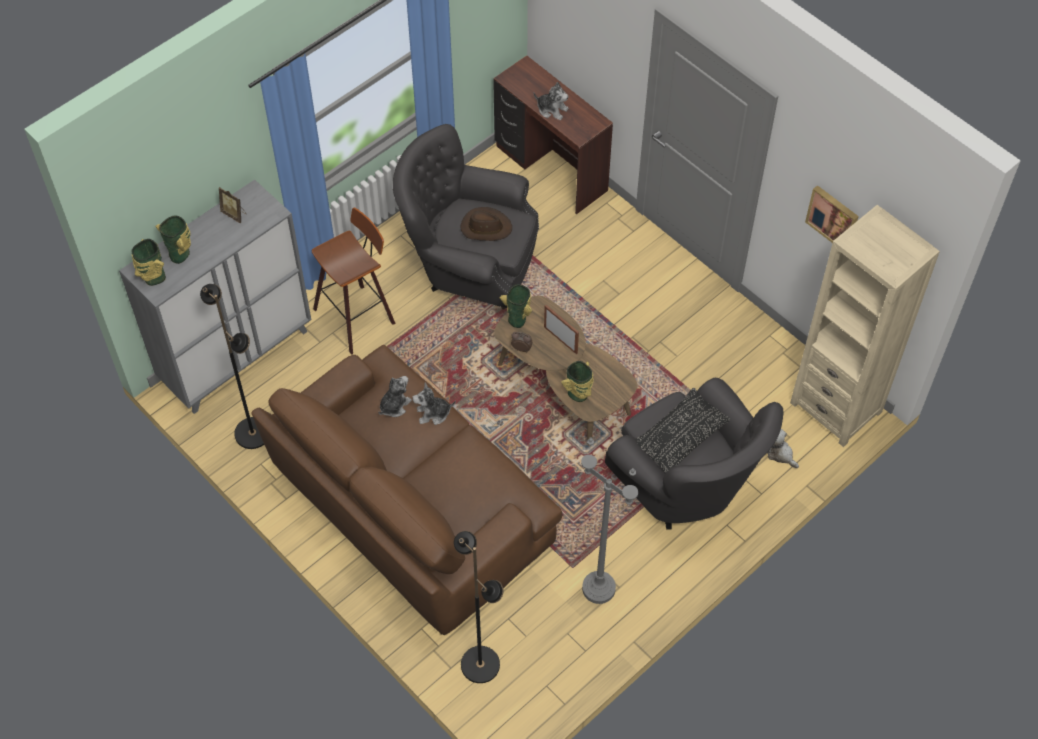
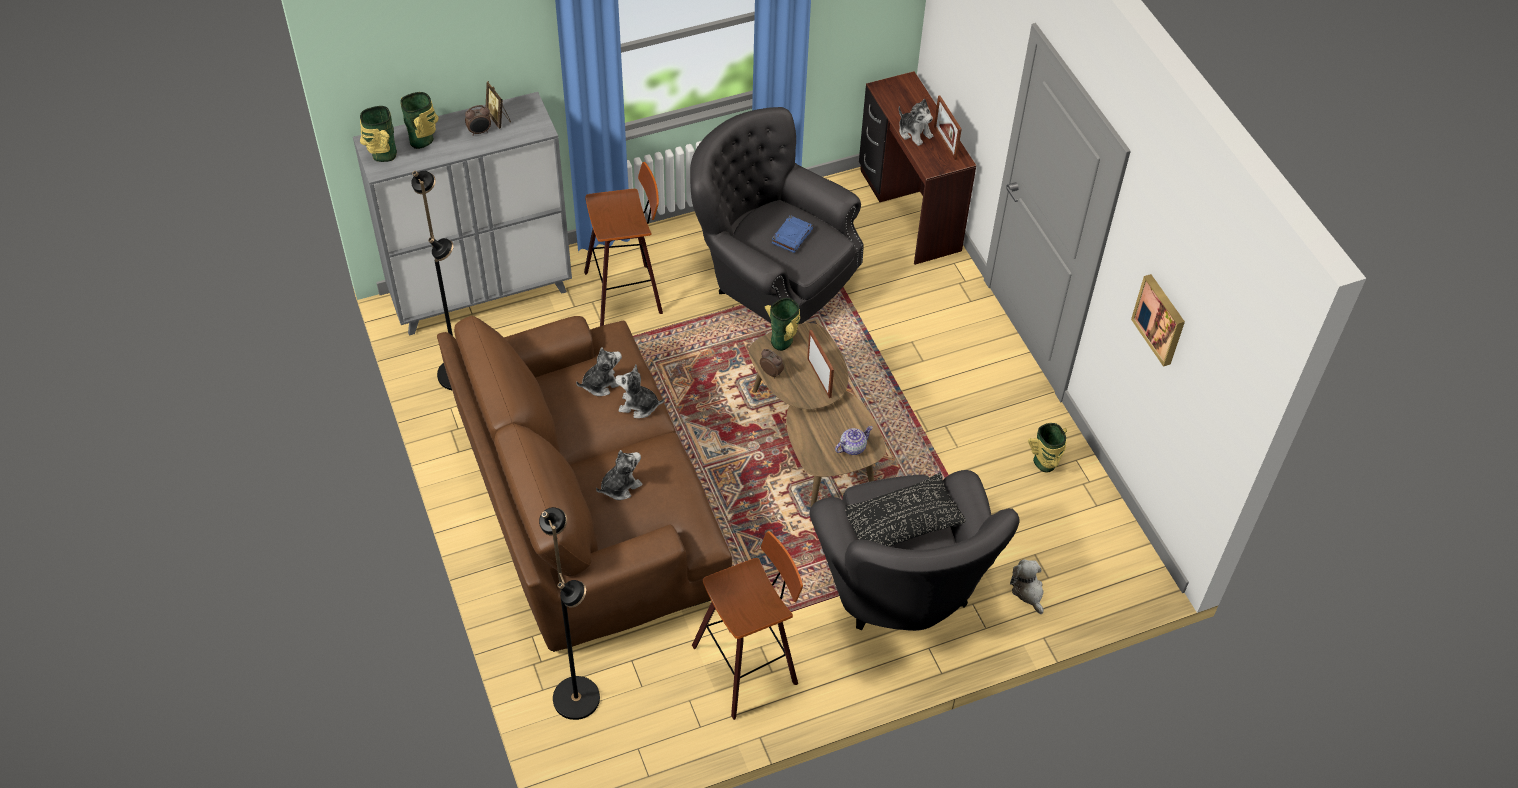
camera: 20 degrees right, 5 degrees down
brown hat [461,207,512,241] -> blue book [772,215,814,253]
vase [561,361,594,402] -> vase moved to [1028,423,1067,473]
grey floor lamp [581,437,638,604] -> stool [692,531,803,720]
beige bookcase [790,205,940,447] -> none
none -> alarm clock [465,105,491,136]
none -> plush toy [596,450,643,500]
none -> teapot [835,426,873,455]
none -> picture frame [934,95,962,160]

